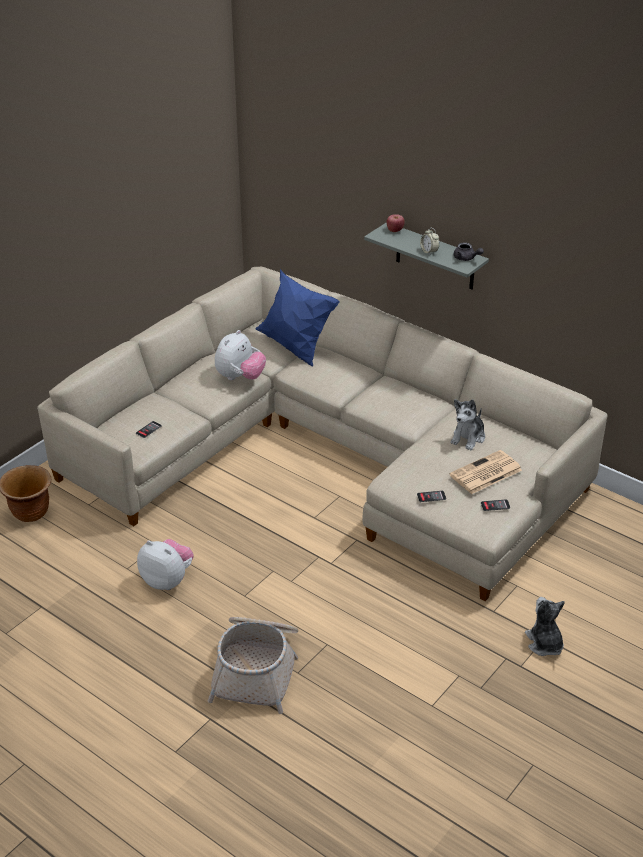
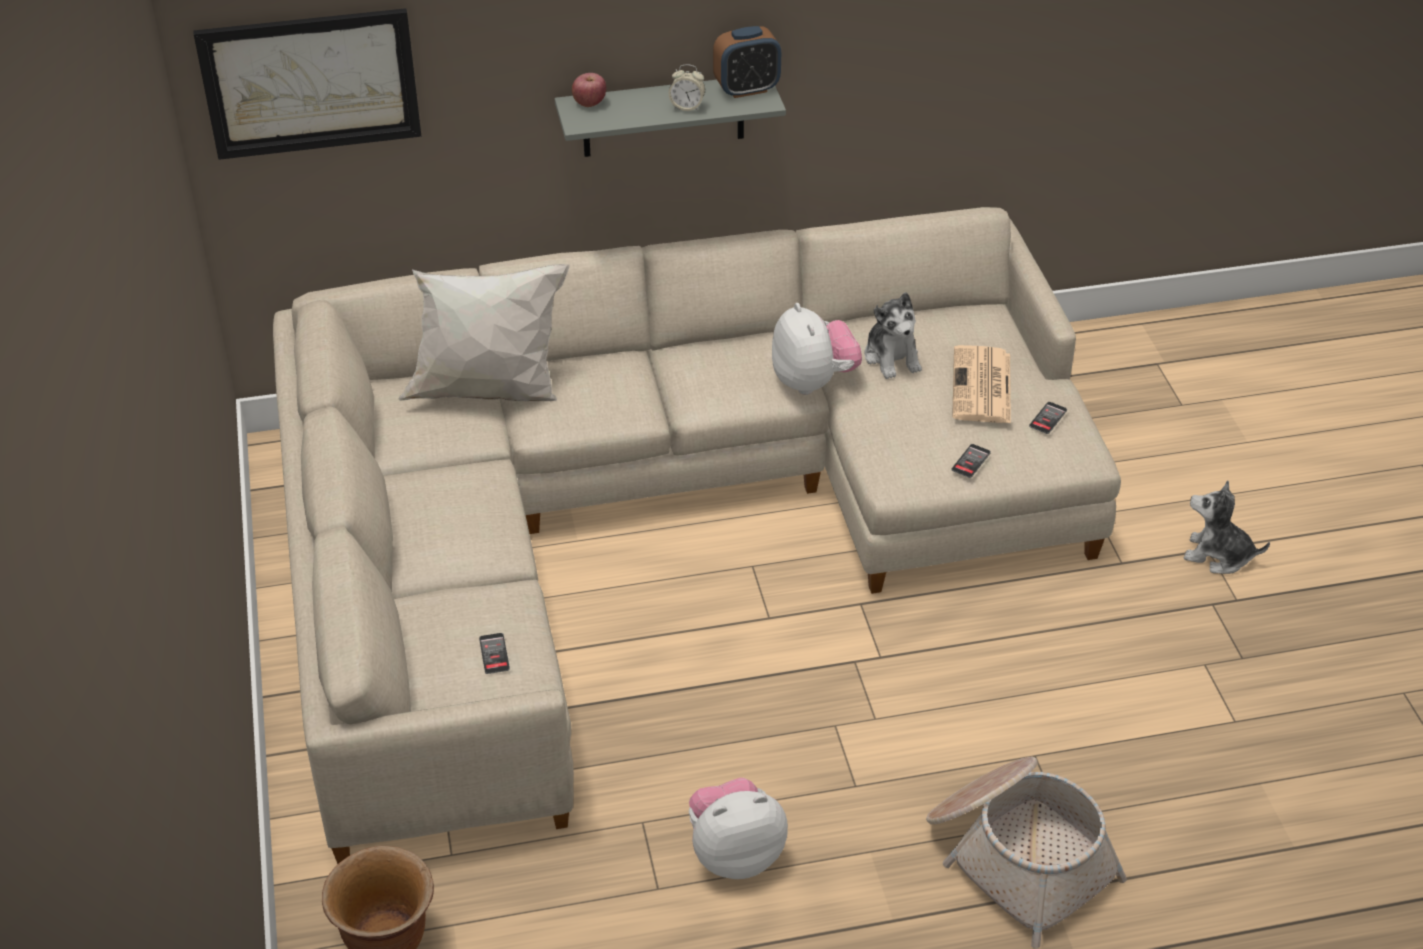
camera: 50 degrees left, 5 degrees up
plush toy [215,330,266,380] -> plush toy moved to [772,303,862,395]
blue pillow [255,269,340,367] -> white pillow [398,264,570,401]
grey teapot [454,242,484,261] -> alarm clock [713,26,781,98]
none -> picture [193,8,421,160]

